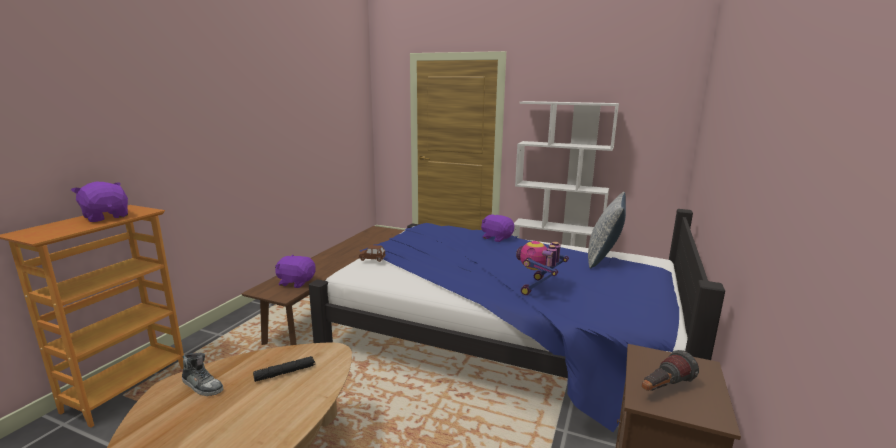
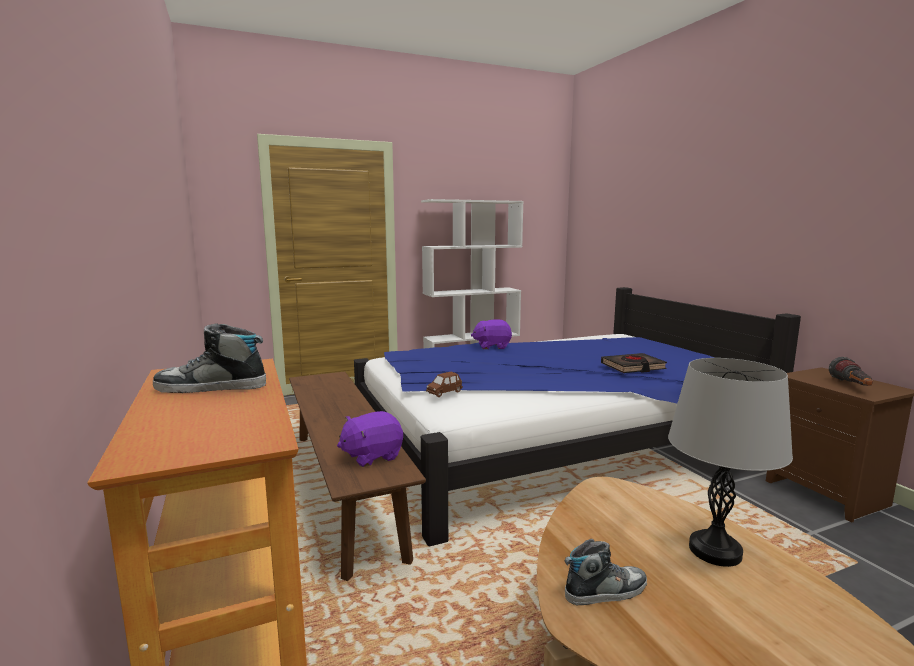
camera: 45 degrees left, 5 degrees down
purple plush toy [71,182,128,222] -> shoe [153,323,266,393]
black flashlight [253,356,315,382] -> none
toy robot [516,241,569,295] -> black book [601,353,667,373]
pillow [588,192,626,268] -> none
none -> grey table lamp [668,358,793,567]

